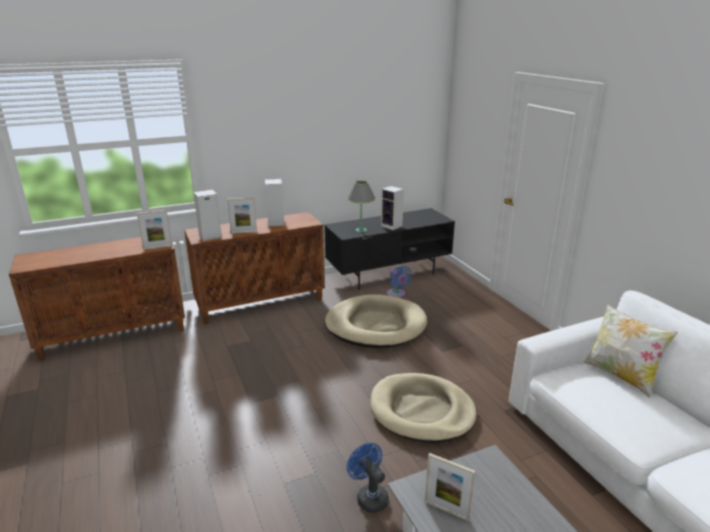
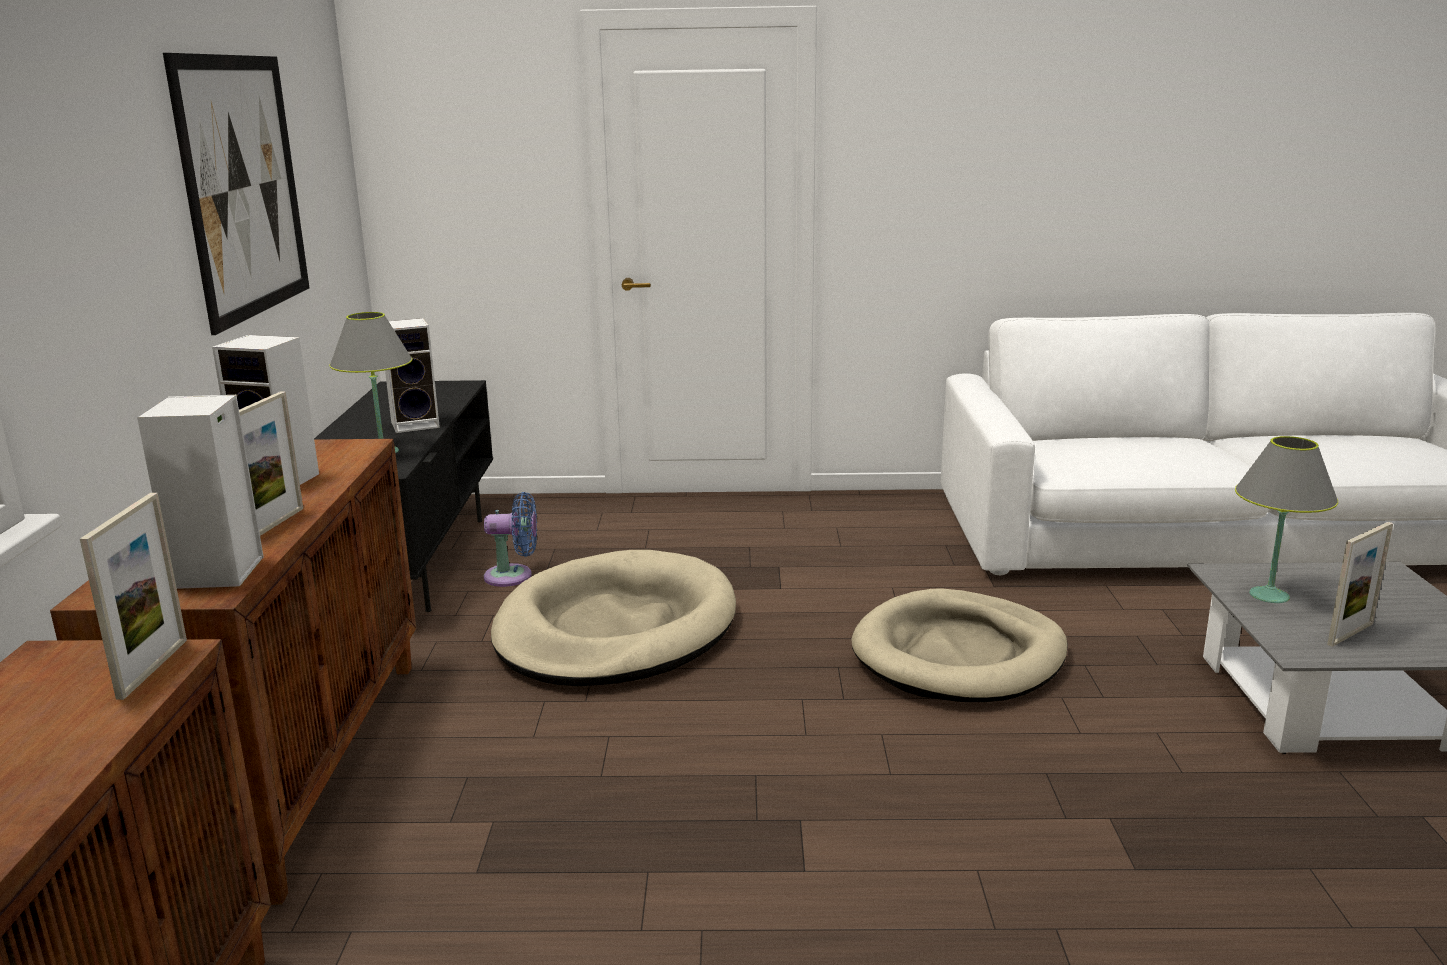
camera: 65 degrees left, 5 degrees down
blue fan [347,443,389,513] -> none
pillow [583,304,678,397] -> none
none -> picture [163,53,310,335]
none -> grey table lamp [1235,436,1338,603]

